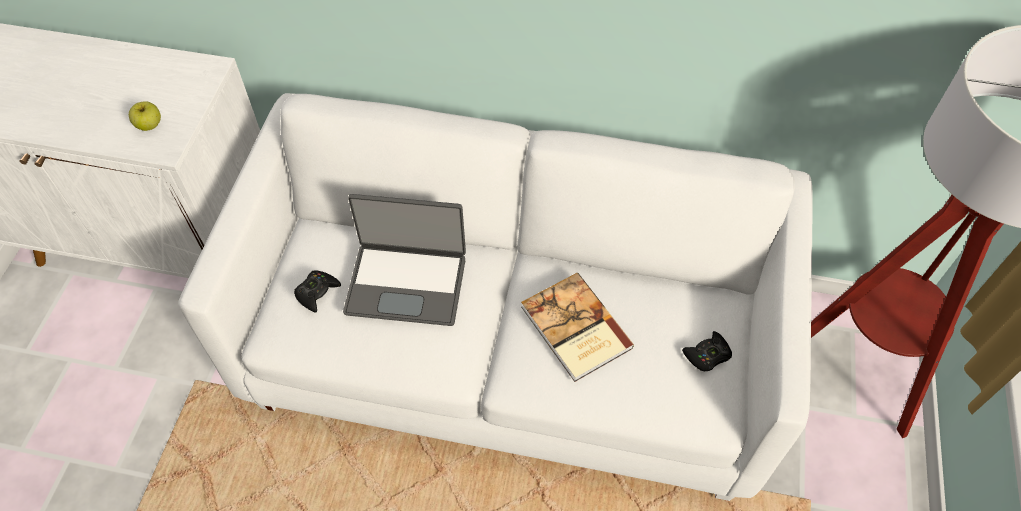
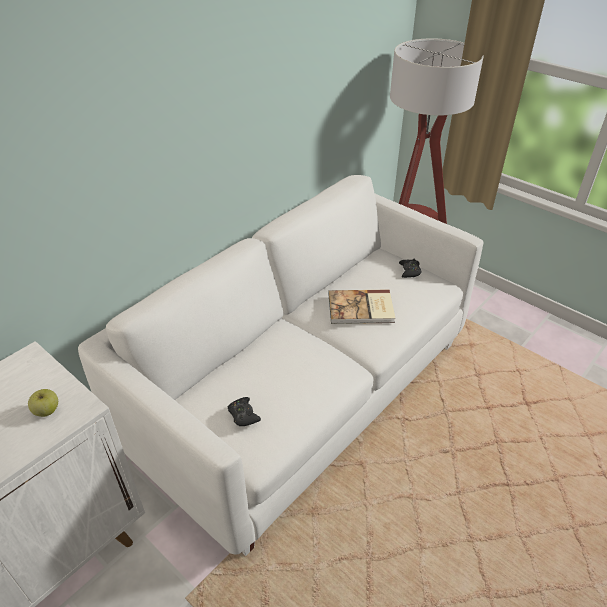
camera: 60 degrees left, 15 degrees down
laptop [343,194,466,326] -> none

